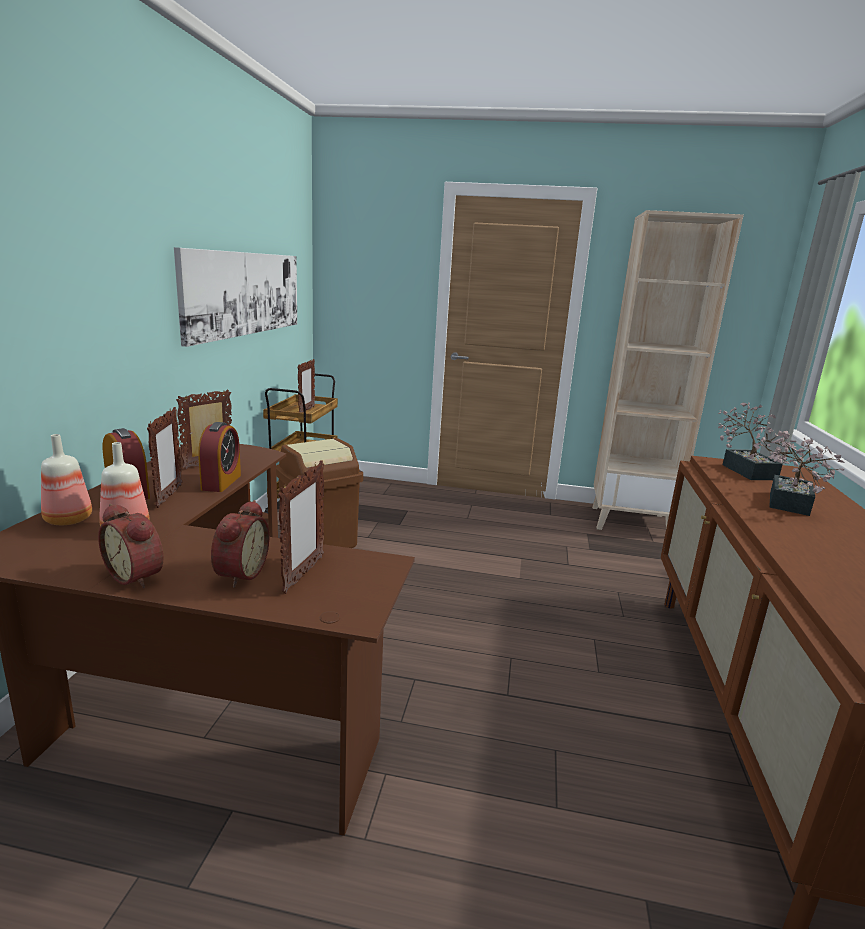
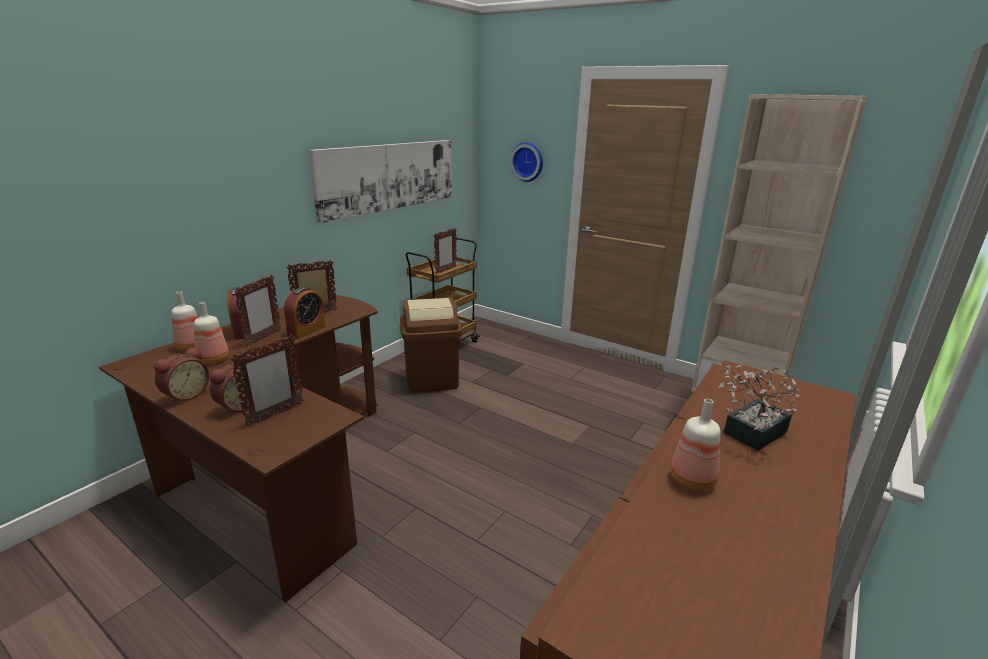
camera: 25 degrees right, 5 degrees up
alarm clock [98,504,163,588] -> alarm clock turned 120 degrees counterclockwise [154,347,209,404]
potted plant [718,402,797,480] -> none
none -> wall clock [510,142,543,182]
none -> bottle [670,399,721,491]

